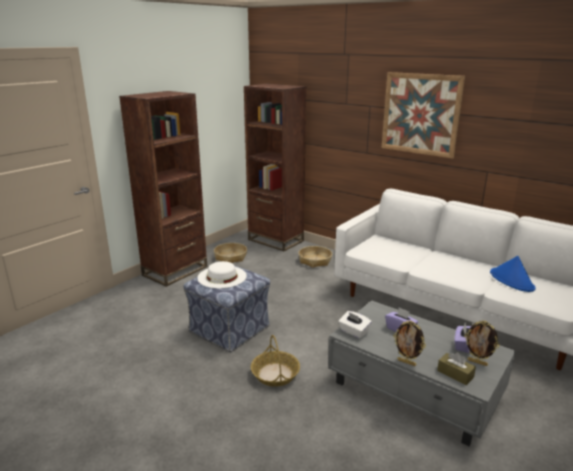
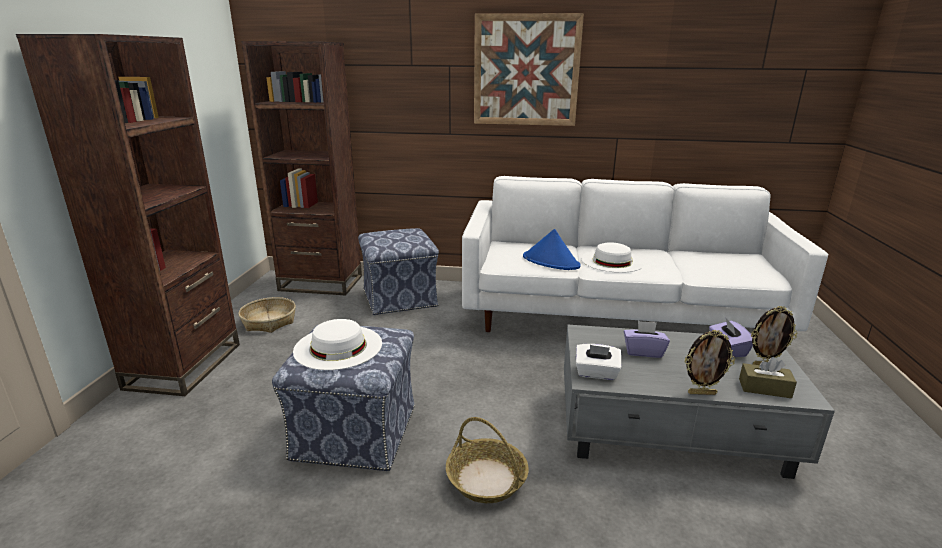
camera: 30 degrees left, 0 degrees up
basket [298,246,332,268] -> ottoman [358,228,439,315]
blue hat [490,256,536,292] -> blue hat moved to [523,229,581,270]
none -> white hat [581,242,644,273]

